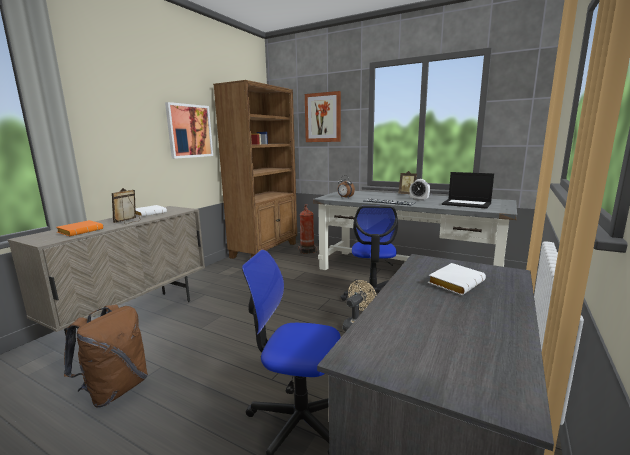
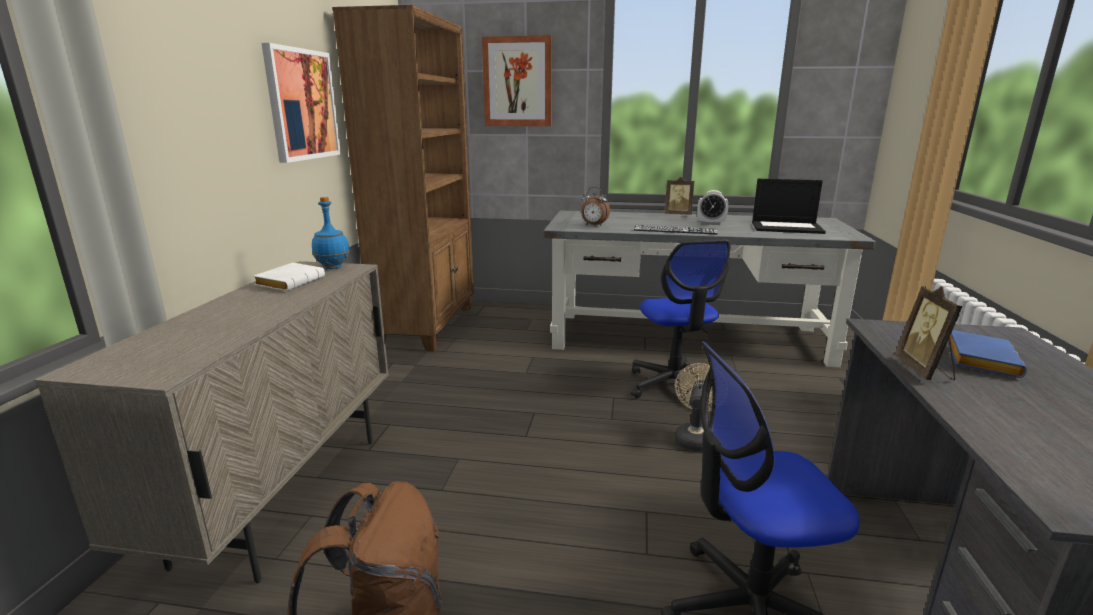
camera: 20 degrees left, 5 degrees up
orange book [56,220,103,236] -> none
picture frame [112,188,140,224] -> picture frame moved to [895,286,962,380]
fire extinguisher [298,204,317,254] -> none
white book [428,263,486,295] -> blue book [947,330,1027,378]
none -> blue bottle [312,197,350,269]

